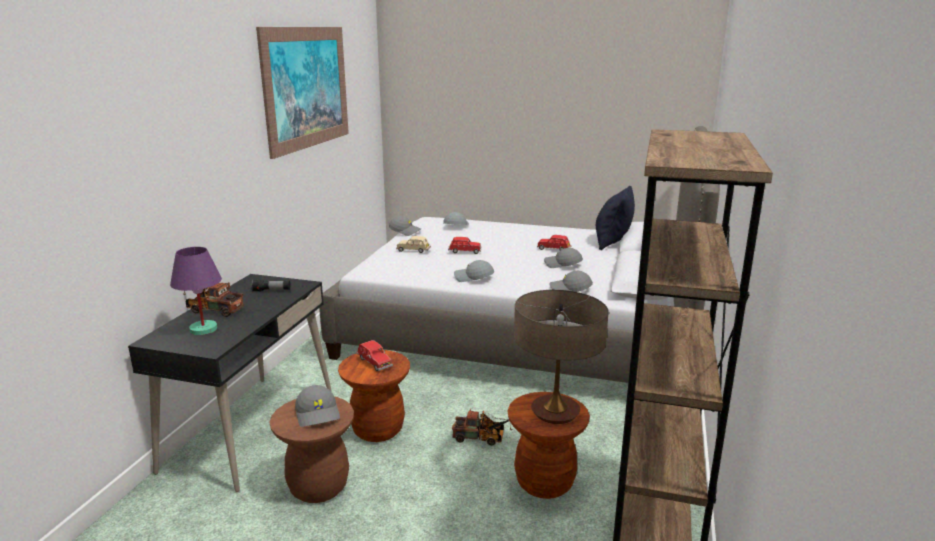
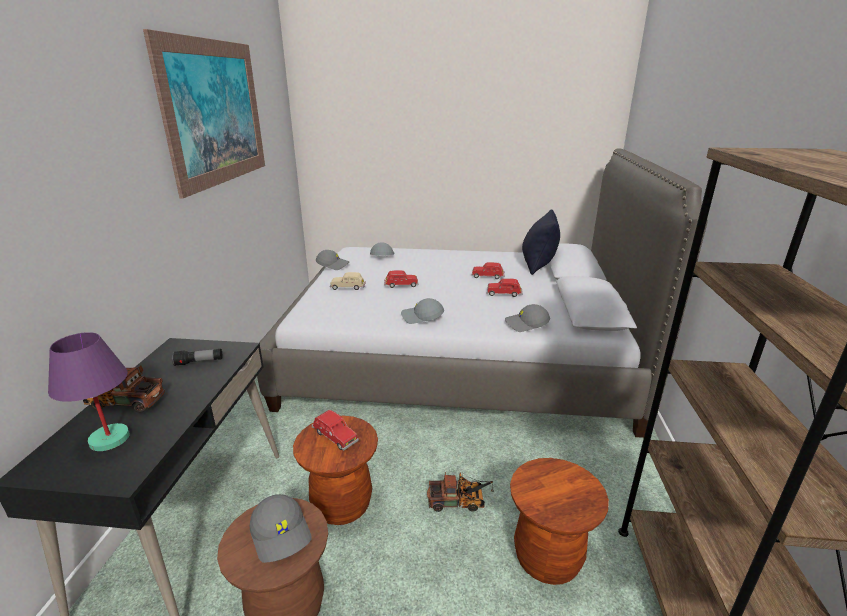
camera: 10 degrees left, 5 degrees up
table lamp [514,290,609,424] -> none
grey cap [544,248,583,268] -> red toy car [487,278,523,297]

